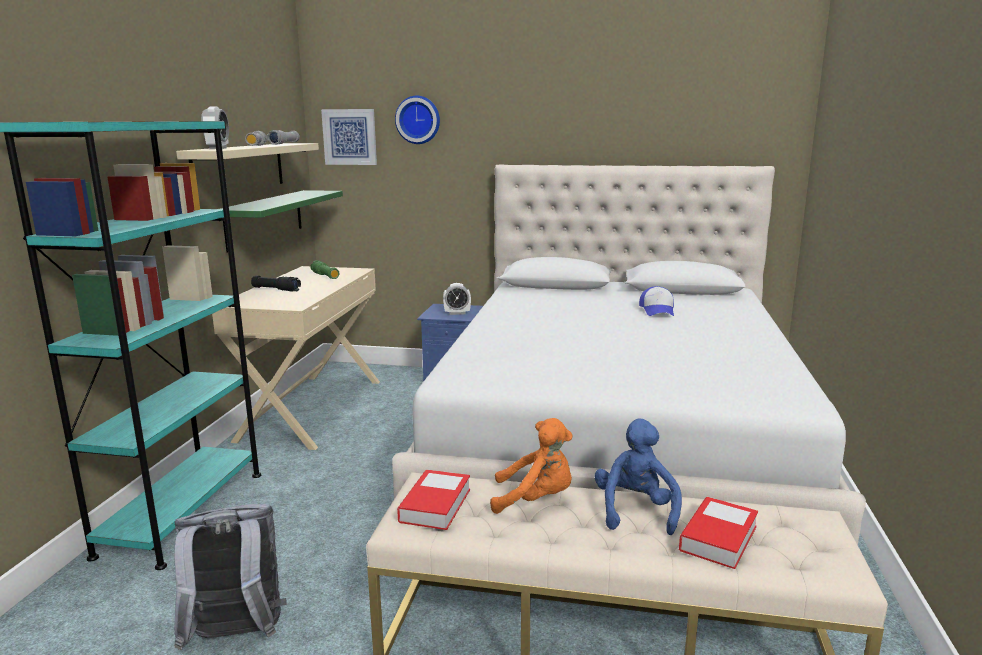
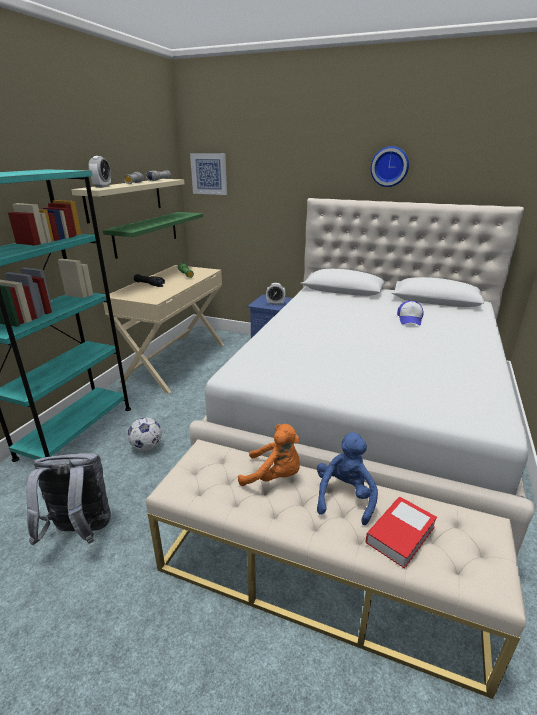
camera: 10 degrees right, 10 degrees up
wall clock [395,95,440,144] -> wall clock moved to [370,146,409,187]
book [397,470,470,530] -> none
none -> football [128,417,162,451]

